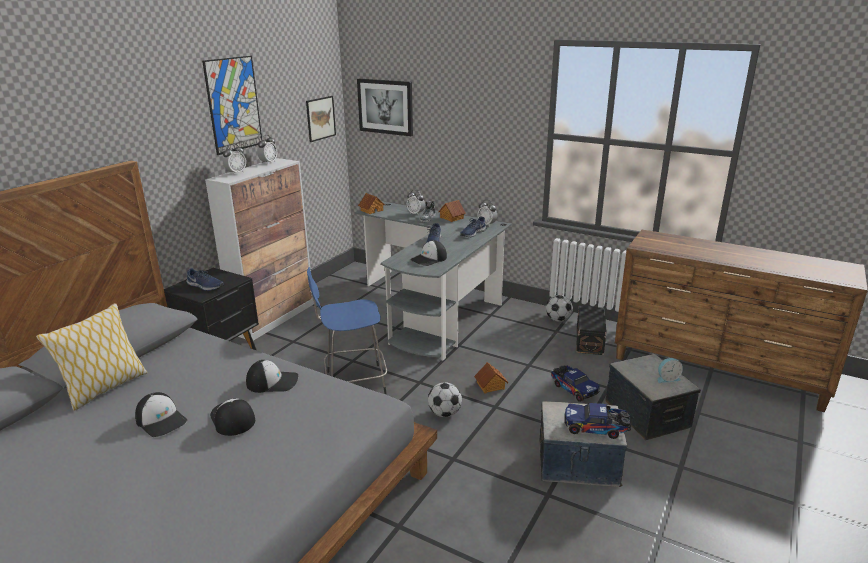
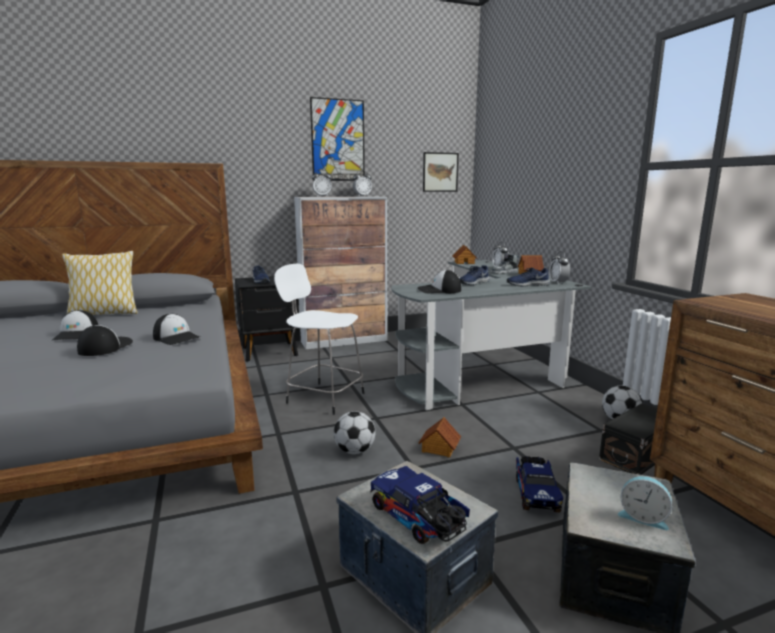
camera: 40 degrees right, 10 degrees down
blue stool [307,267,387,394] -> white stool [274,264,364,415]
picture [357,79,413,136] -> none

